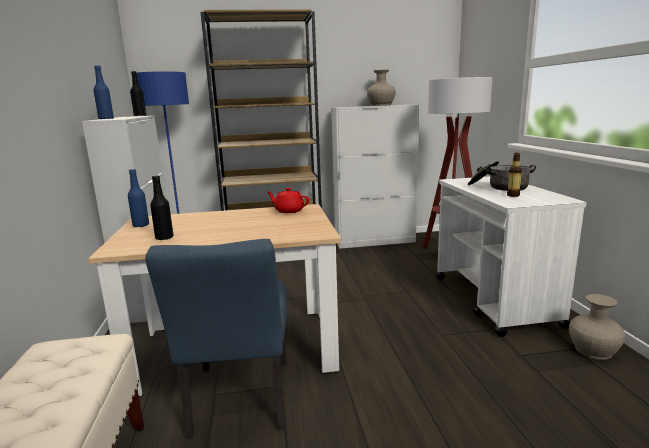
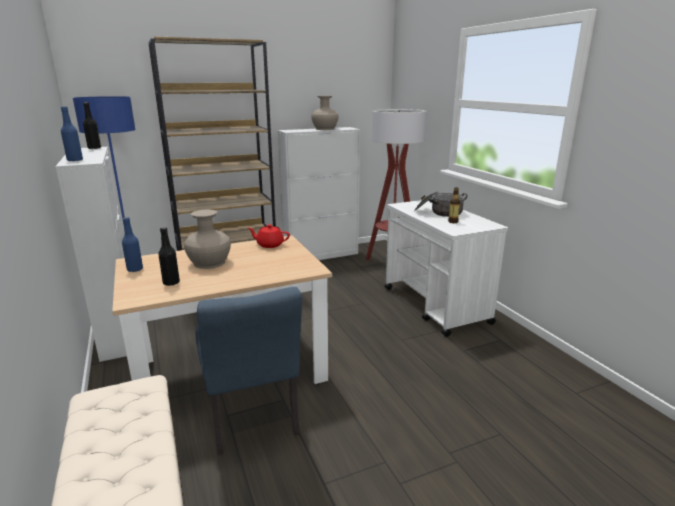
camera: 15 degrees left, 5 degrees up
beige vase [569,294,625,360] -> beige vase moved to [184,210,231,269]

